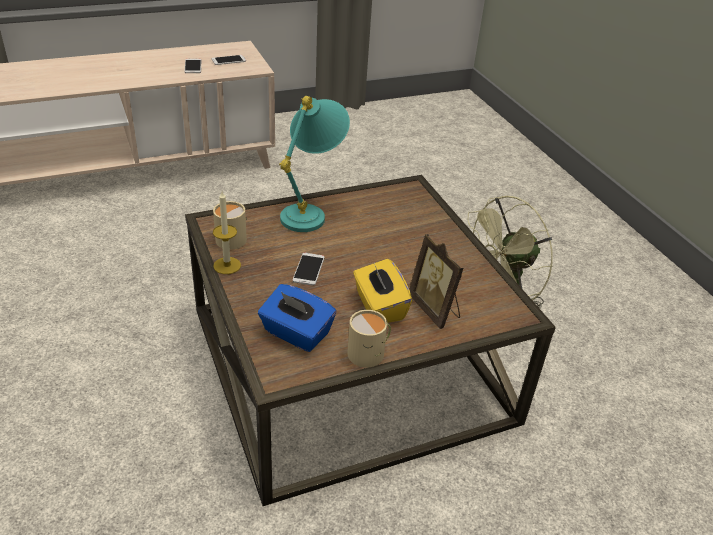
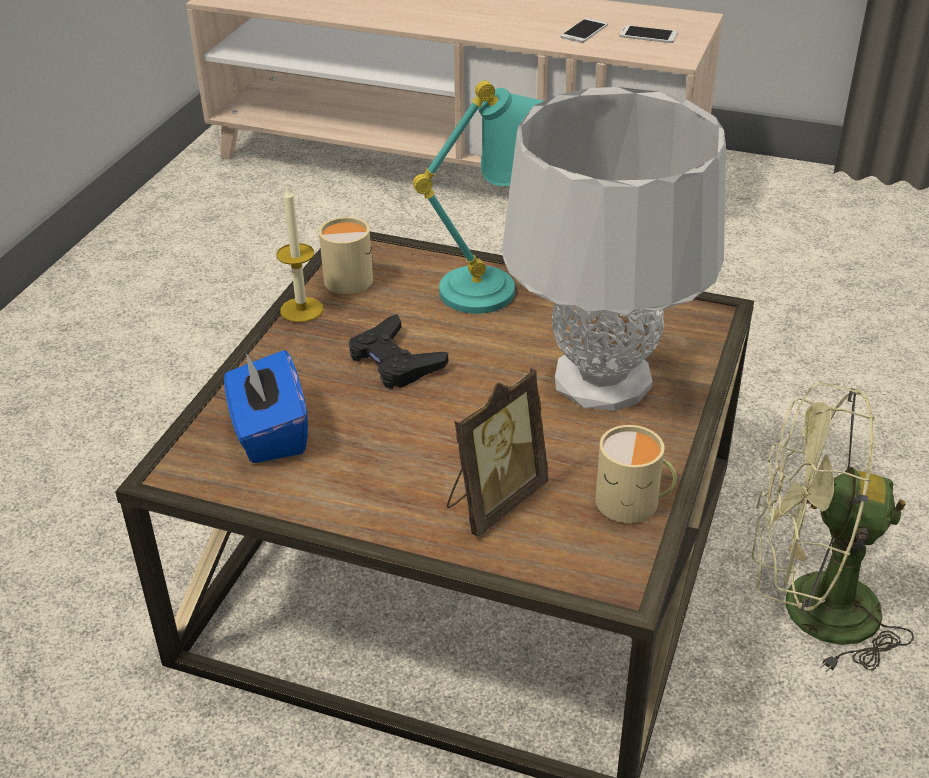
camera: 45 degrees right, 0 degrees up
phone [292,253,325,286] -> black game controller [349,314,448,389]
beige mug [347,310,391,368] -> beige mug moved to [596,425,677,523]
yellow tissue box [353,259,412,323] -> none
picture frame [409,234,464,329] -> picture frame turned 150 degrees counterclockwise [447,368,548,537]
none -> grey table lamp [502,87,726,411]

